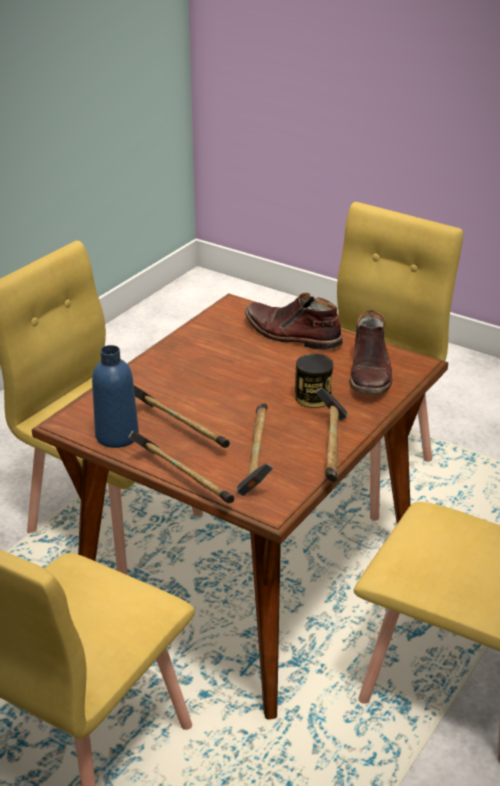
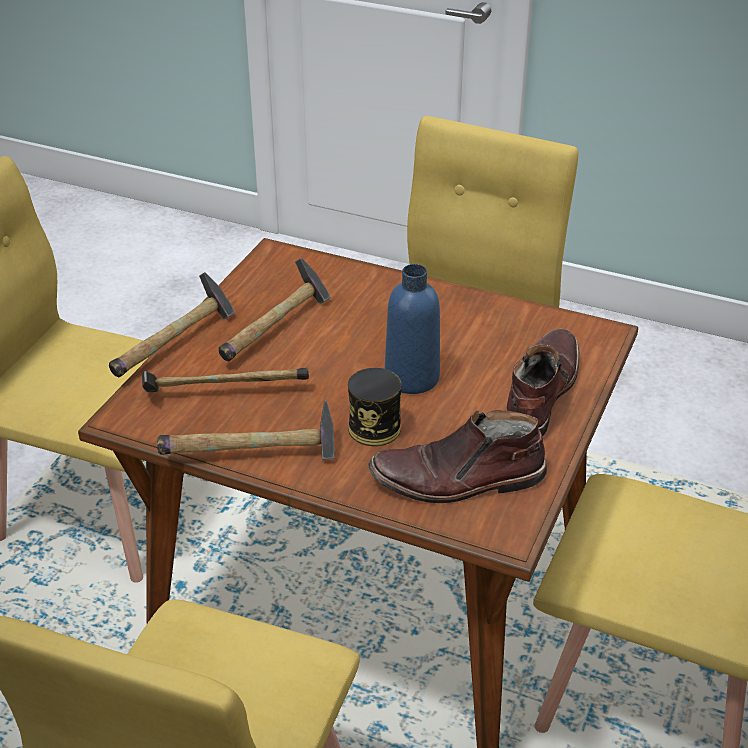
camera: 80 degrees right, 5 degrees up
blue bottle [92,345,139,448] -> blue bottle moved to [385,264,440,394]

